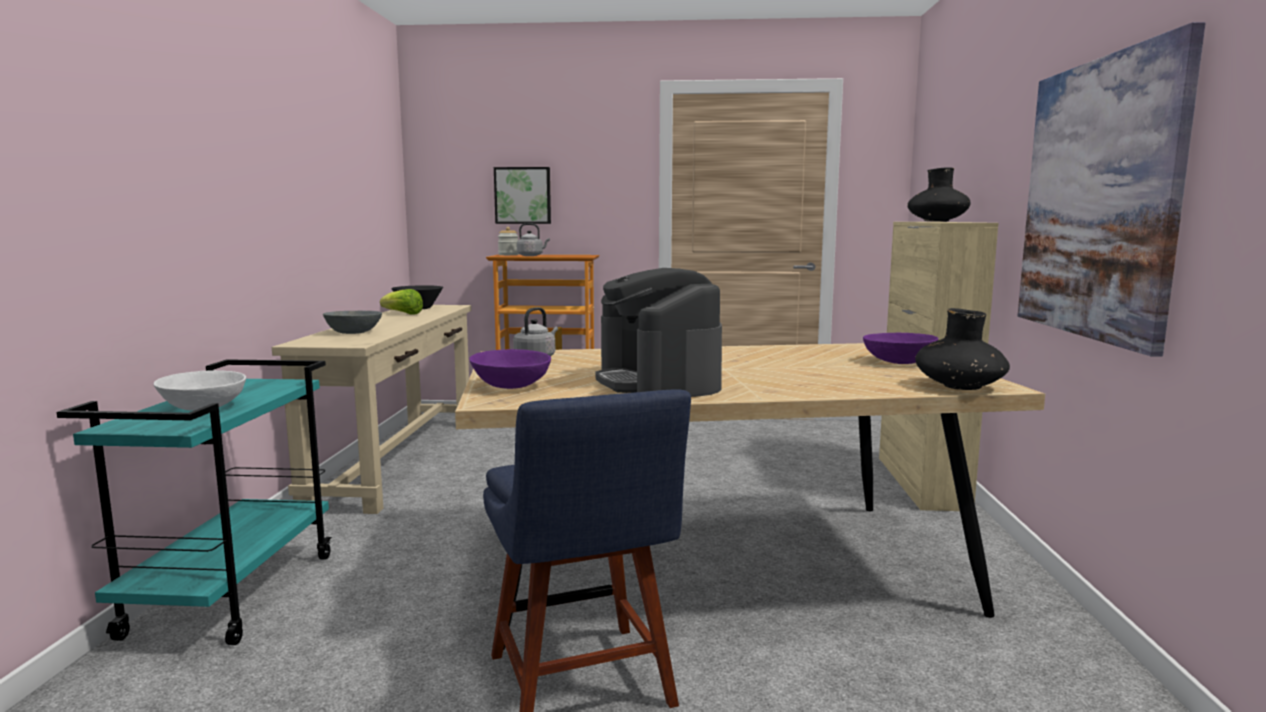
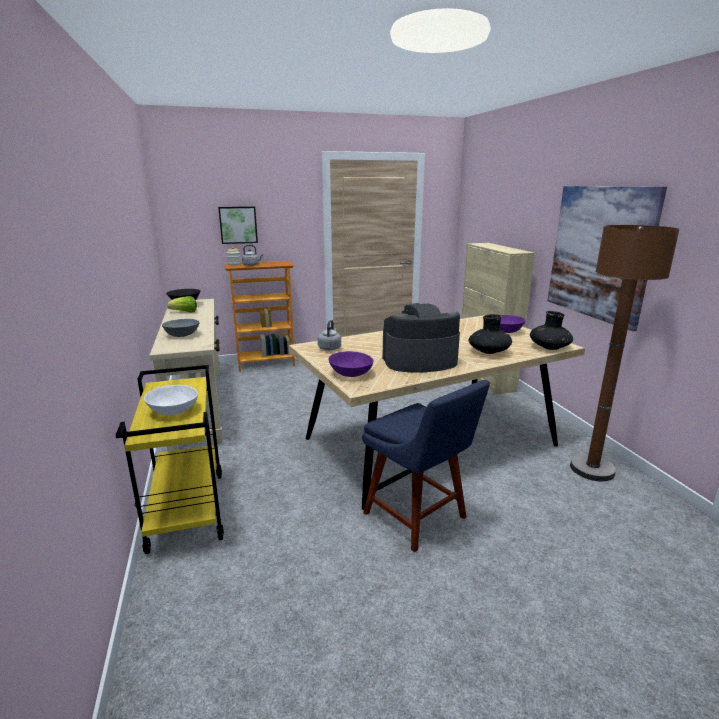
camera: 20 degrees left, 10 degrees up
turquoise cart [56,359,332,645] -> yellow cart [116,365,224,554]
coffee machine [595,268,722,397] -> coffee machine turned 120 degrees clockwise [382,303,460,373]
black vase [907,167,971,222] -> black vase moved to [469,314,512,354]
none -> brown floor lamp [570,225,680,481]

